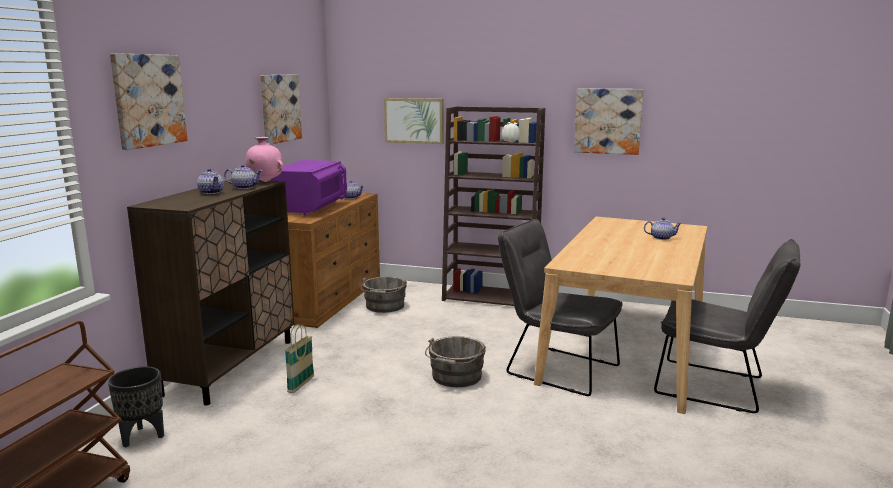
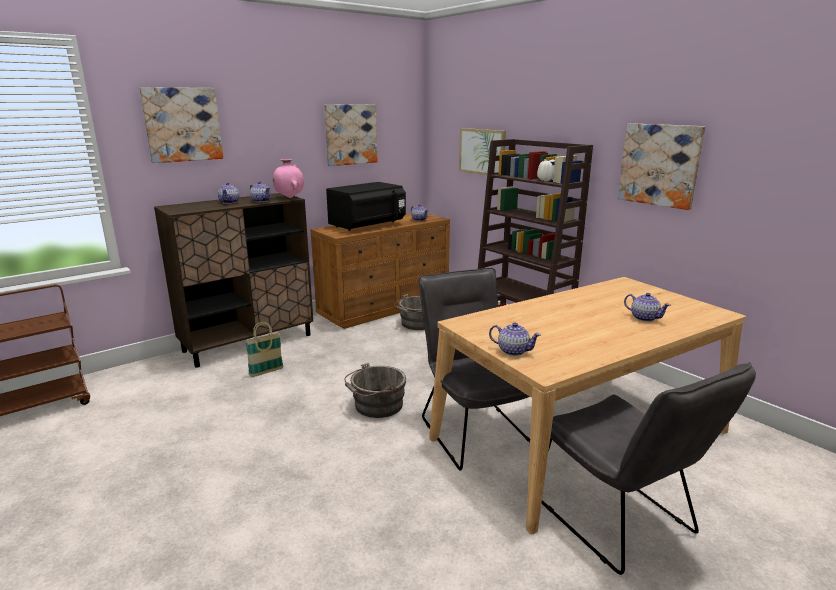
camera: 35 degrees right, 5 degrees up
black planter [108,366,164,447] -> none
purple microwave [271,160,347,215] -> black microwave [326,182,406,231]
none -> teapot [489,323,541,356]

